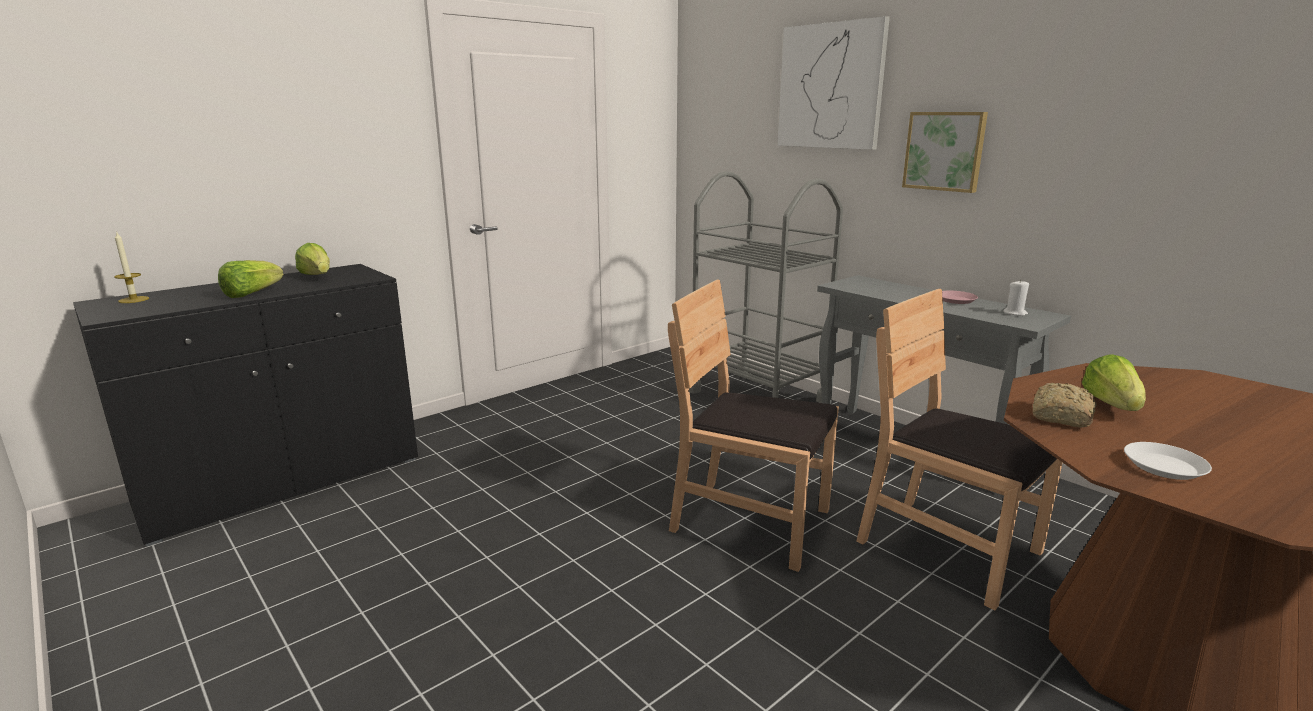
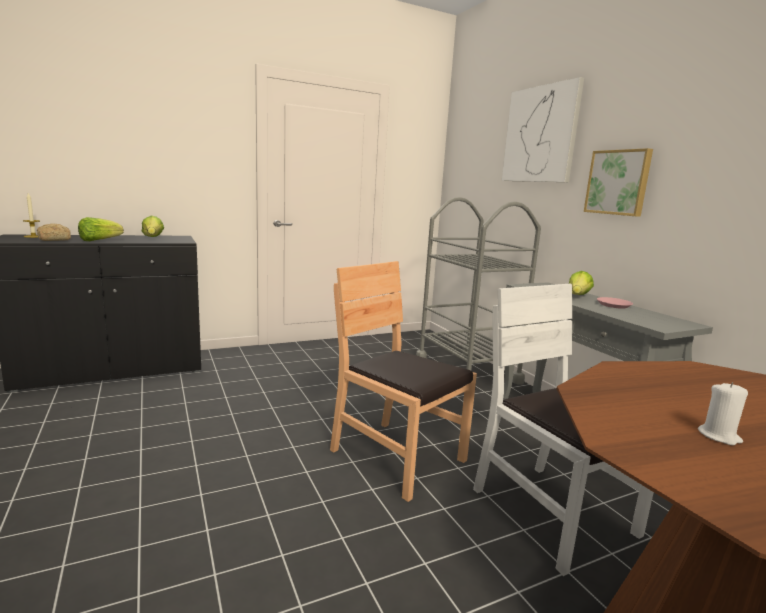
camera: 15 degrees right, 5 degrees down
brown chair [856,289,1062,610] -> white chair [473,284,654,576]
white candle [1003,280,1029,316] -> white candle moved to [698,382,748,445]
bread [1033,383,1097,428] -> bread moved to [37,224,71,241]
lettuce [1082,354,1146,411] -> lettuce moved to [569,271,594,295]
white plate [1124,442,1212,480] -> none

